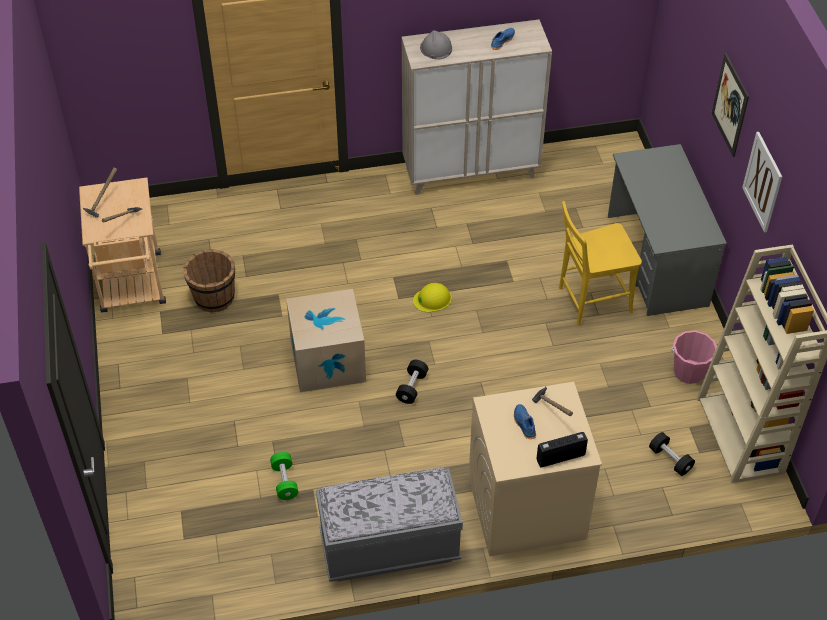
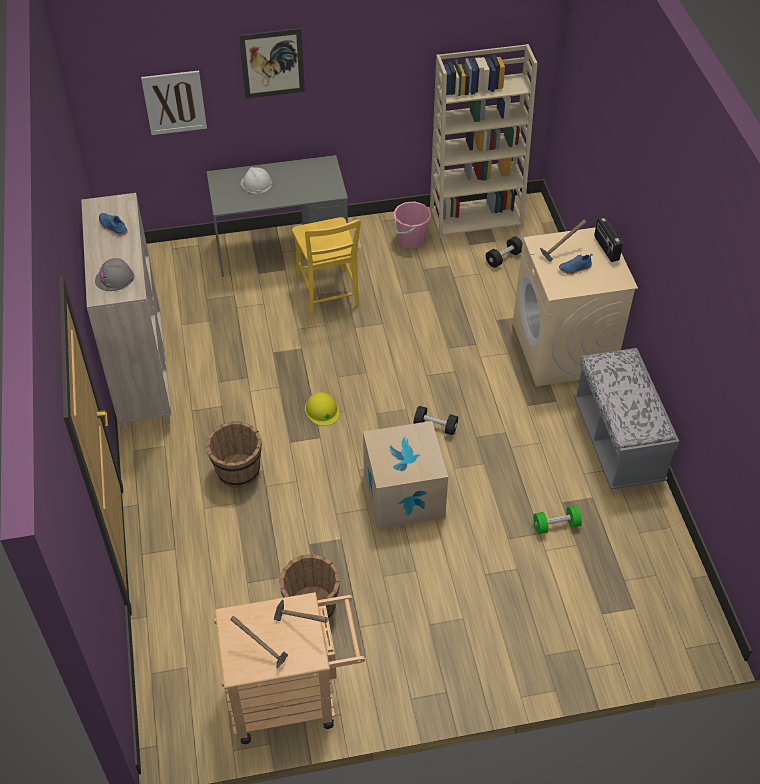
camera: 90 degrees left, 0 degrees up
picture [742,132,782,233] -> picture moved to [141,70,207,135]
none -> brown bucket [206,421,262,488]
none -> white hard hat [241,167,272,194]

